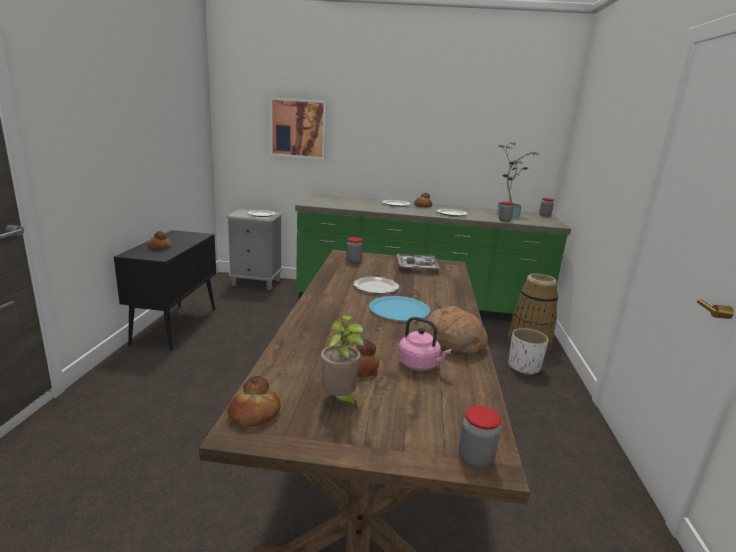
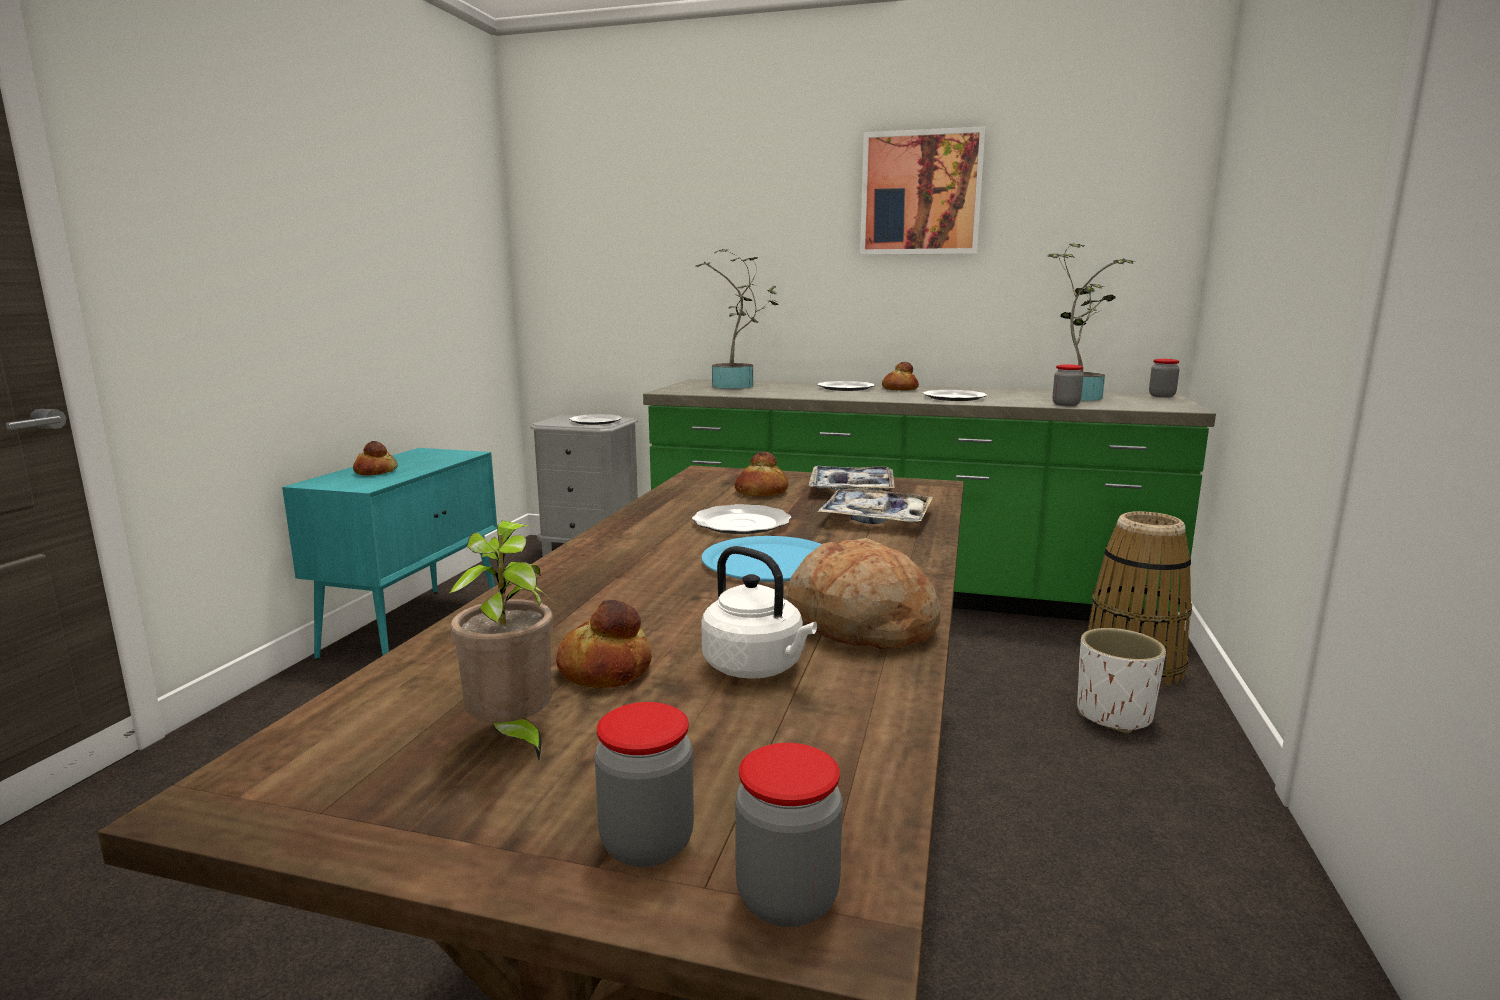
camera: 10 degrees right, 5 degrees down
black cabinet [114,230,216,351] -> turquoise cabinet [282,448,497,660]
bread [228,376,281,427] -> bread moved to [735,451,788,497]
picture [270,97,327,160] -> picture moved to [860,126,985,255]
jar [346,237,363,263] -> jar moved to [595,702,694,867]
pink kettle [398,317,451,371] -> white kettle [701,546,817,679]
none -> potted plant [696,249,779,389]
none -> tray [817,489,933,524]

